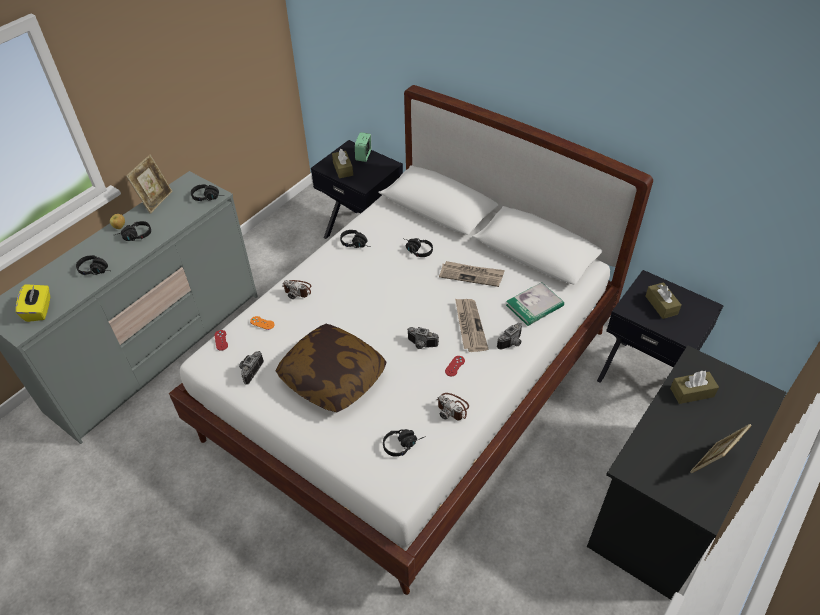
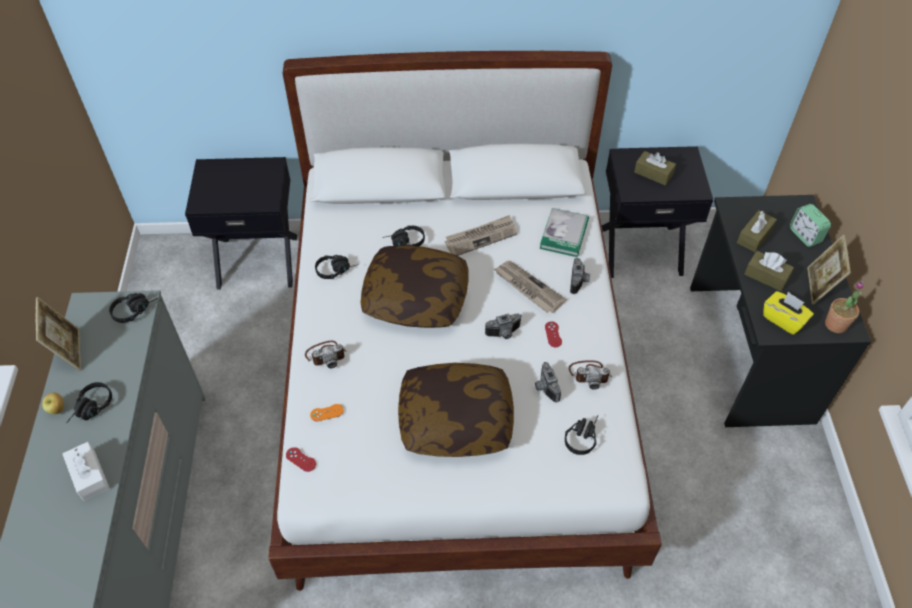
camera: 40 degrees left, 5 degrees up
yellow tissue box [16,284,50,322] -> yellow tissue box moved to [764,291,814,335]
black headphones [76,255,109,275] -> white tissue box [63,442,110,501]
camera [239,351,264,385] -> camera moved to [535,362,561,403]
brown tissue box [332,149,353,178] -> brown tissue box moved to [744,251,794,291]
alarm clock [355,132,371,162] -> alarm clock moved to [790,204,831,247]
none -> pillow [361,246,468,328]
none -> potted plant [825,281,863,333]

